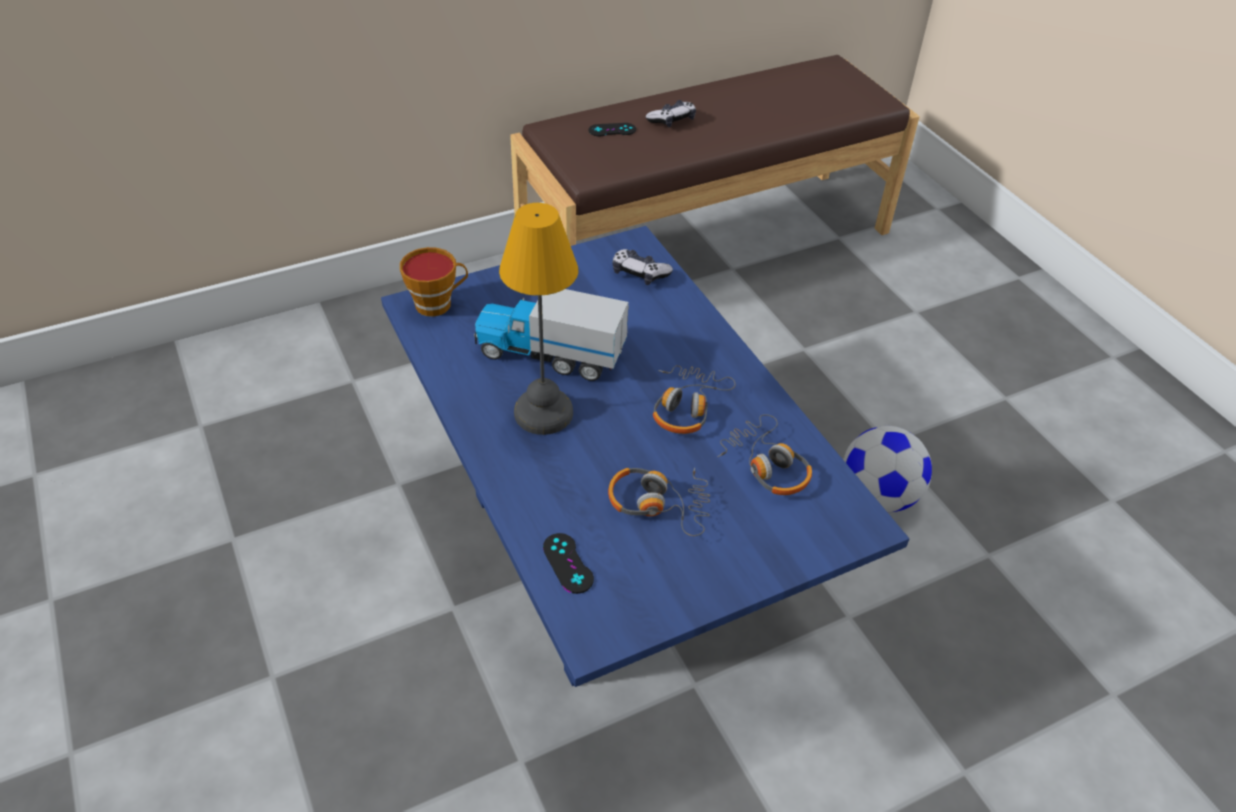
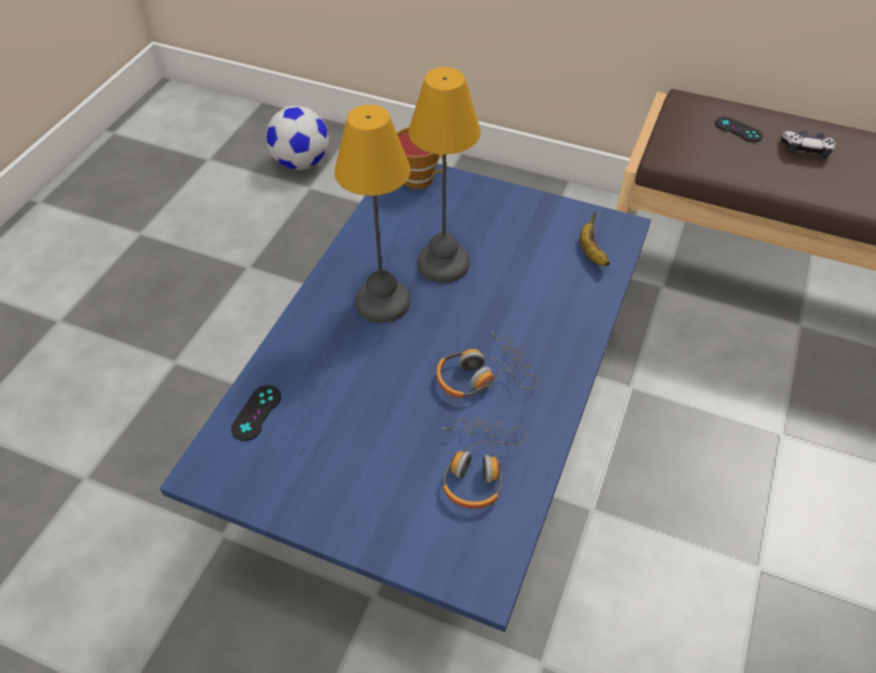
camera: 50 degrees right, 5 degrees up
toy truck [474,289,629,381] -> table lamp [408,67,481,283]
headphones [608,468,710,536] -> none
game controller [612,249,673,285] -> banana [580,212,610,266]
football [844,426,932,513] -> football moved to [266,106,329,170]

